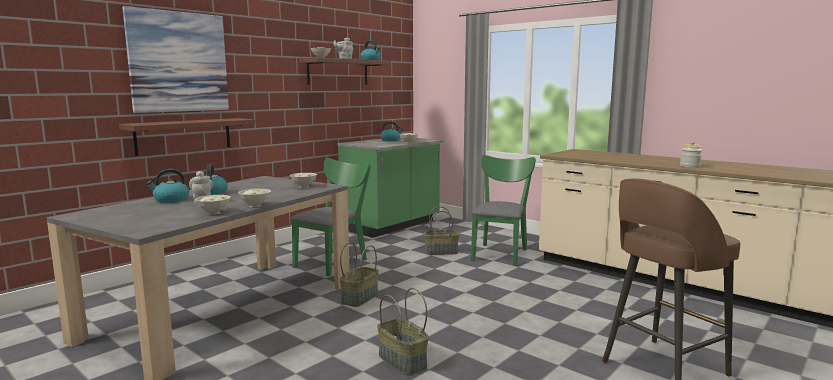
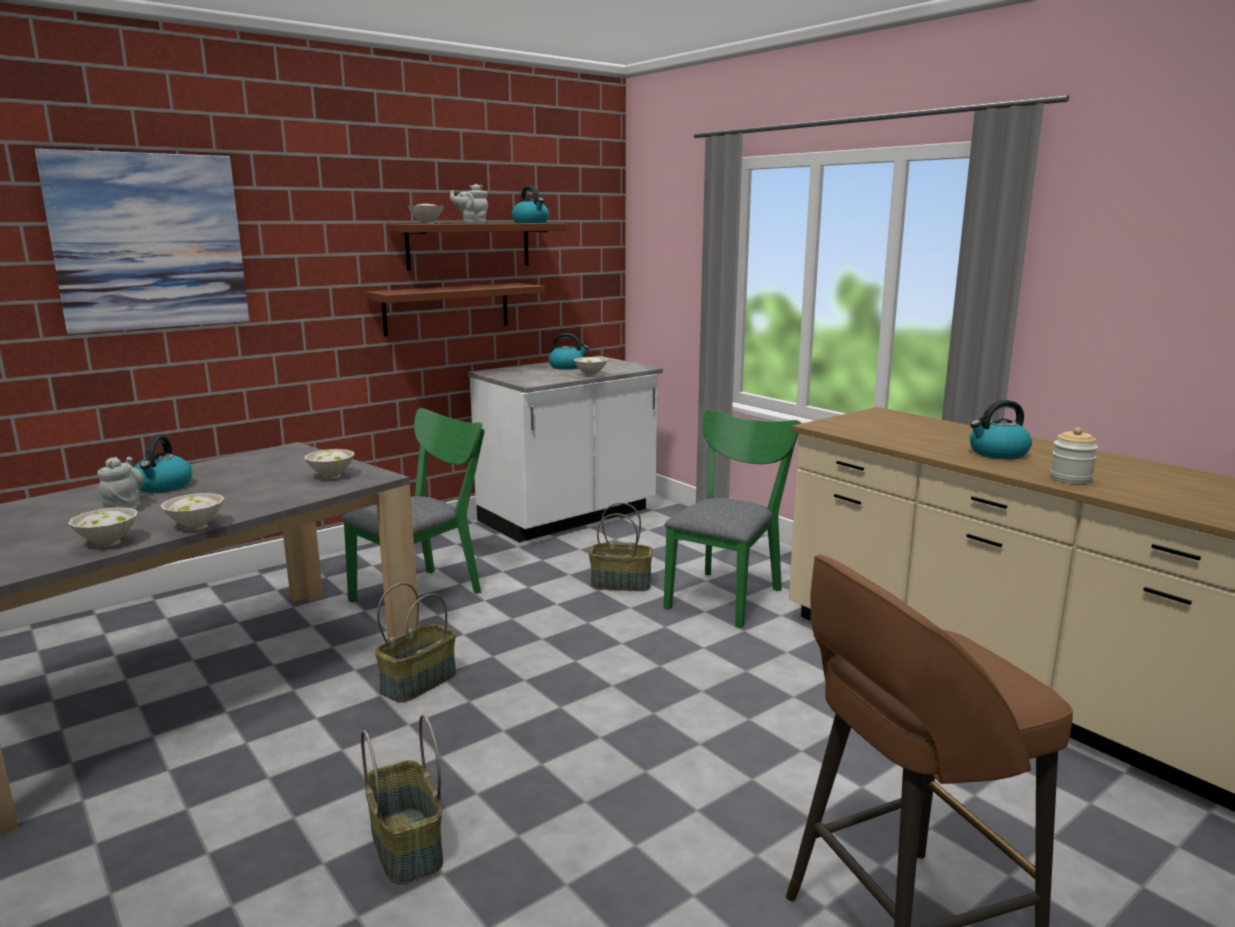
camera: 10 degrees right, 5 degrees up
brown shelf [119,118,255,156] -> brown shelf moved to [364,283,545,336]
kettle [146,169,189,203] -> kettle moved to [970,400,1032,459]
green counter [337,137,443,238] -> white counter [468,356,663,542]

